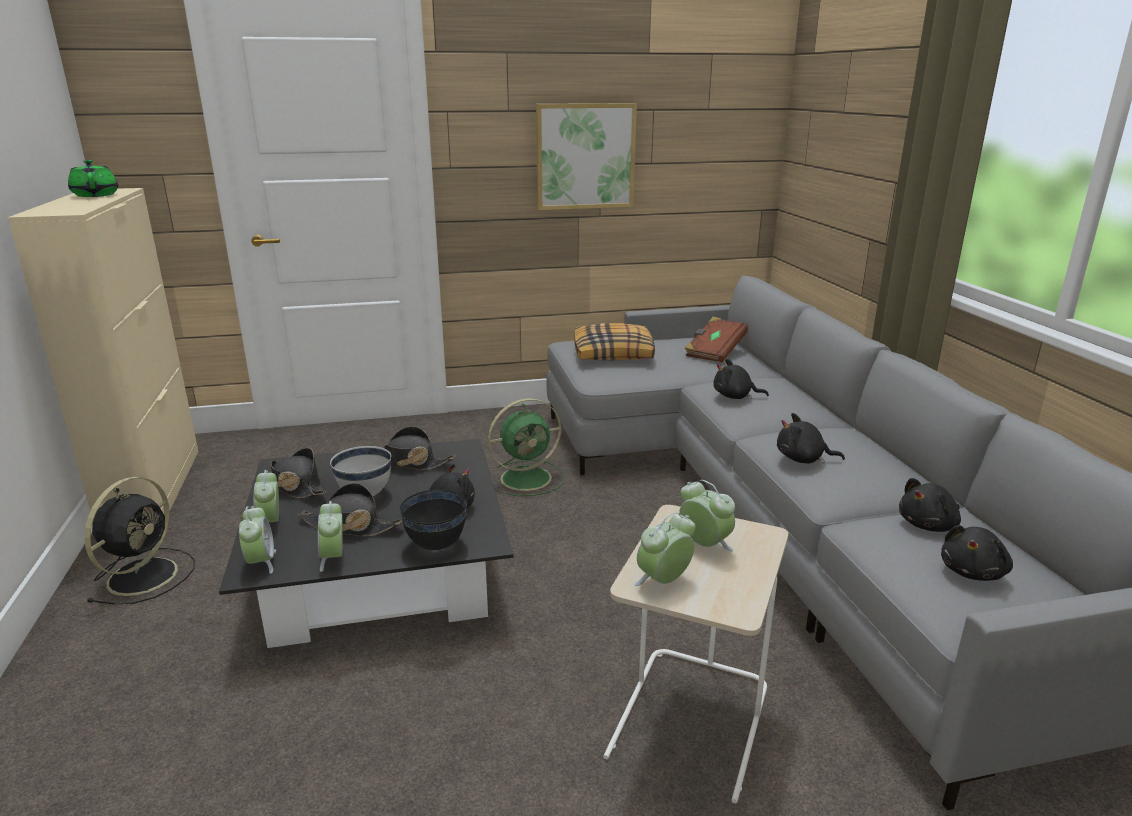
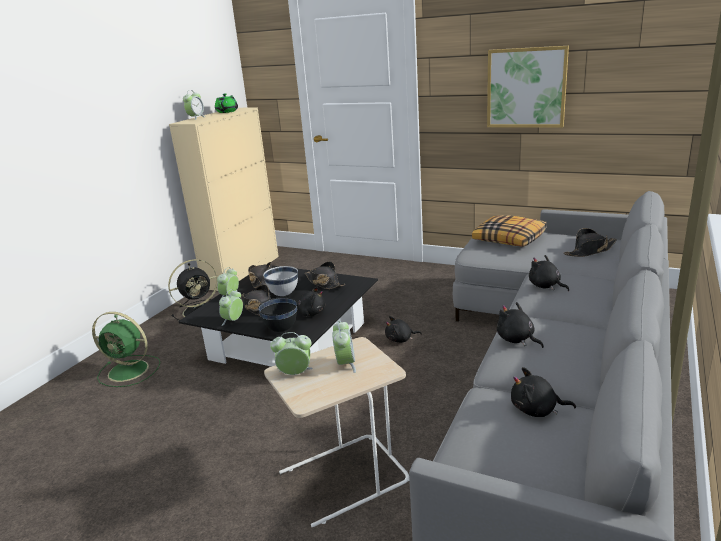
camera: 40 degrees right, 0 degrees up
alarm clock [239,506,276,574] -> alarm clock moved to [183,90,205,120]
green fan [488,398,565,496] -> green fan moved to [92,312,160,387]
brown book [684,317,748,362] -> black hat [563,228,617,257]
black plush toy [941,525,1013,581] -> black plush toy moved to [385,316,422,343]

